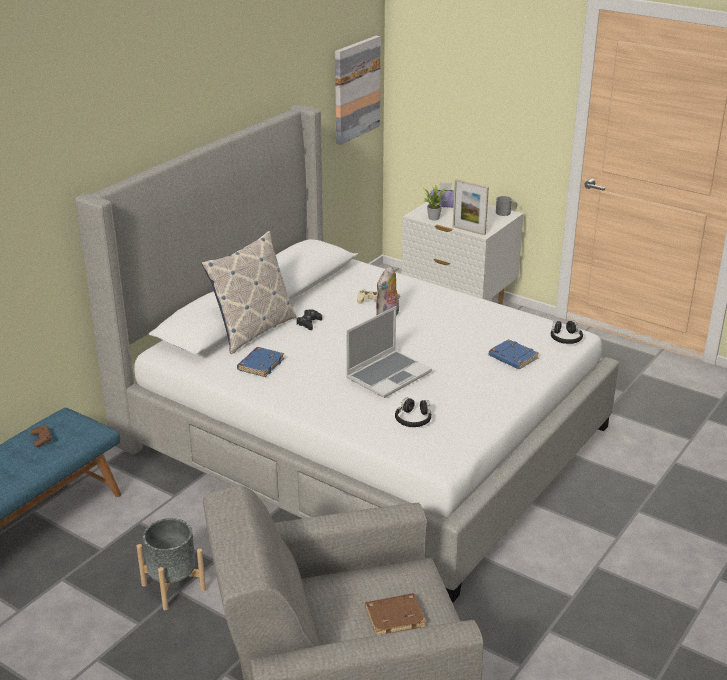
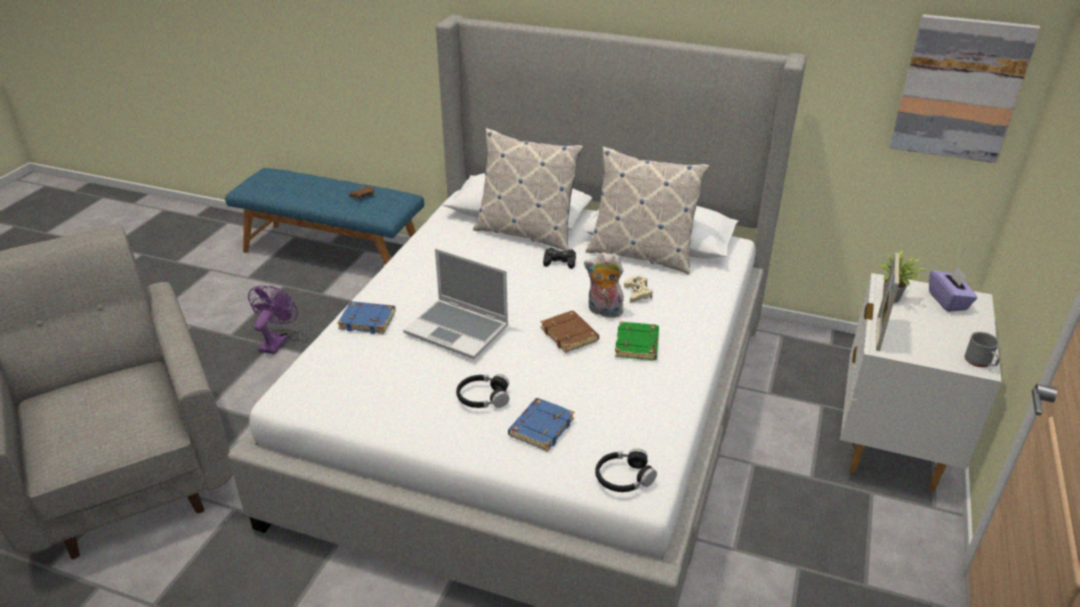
camera: 75 degrees right, 5 degrees up
grey planter [136,518,206,610] -> purple fan [248,286,298,354]
blue book [237,347,284,377] -> blue book moved to [337,301,396,334]
brown book [365,593,426,635] -> brown book moved to [541,311,599,353]
black headphones [395,397,431,427] -> black headphones moved to [456,374,509,408]
none -> pillow [586,146,709,275]
none -> green book [615,321,659,360]

